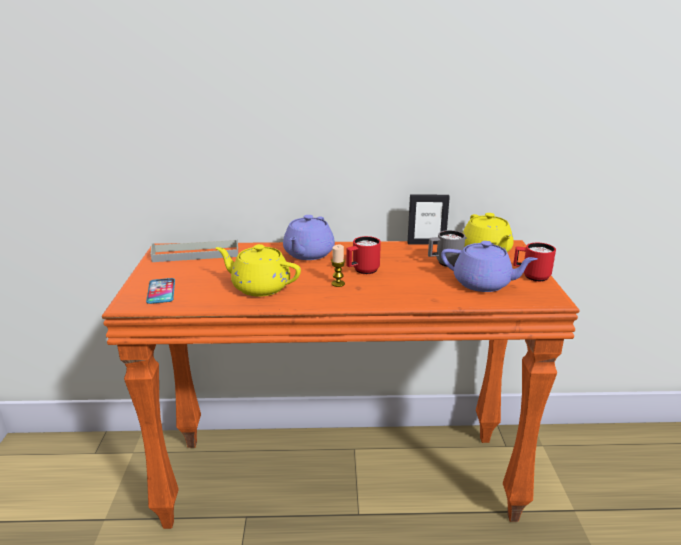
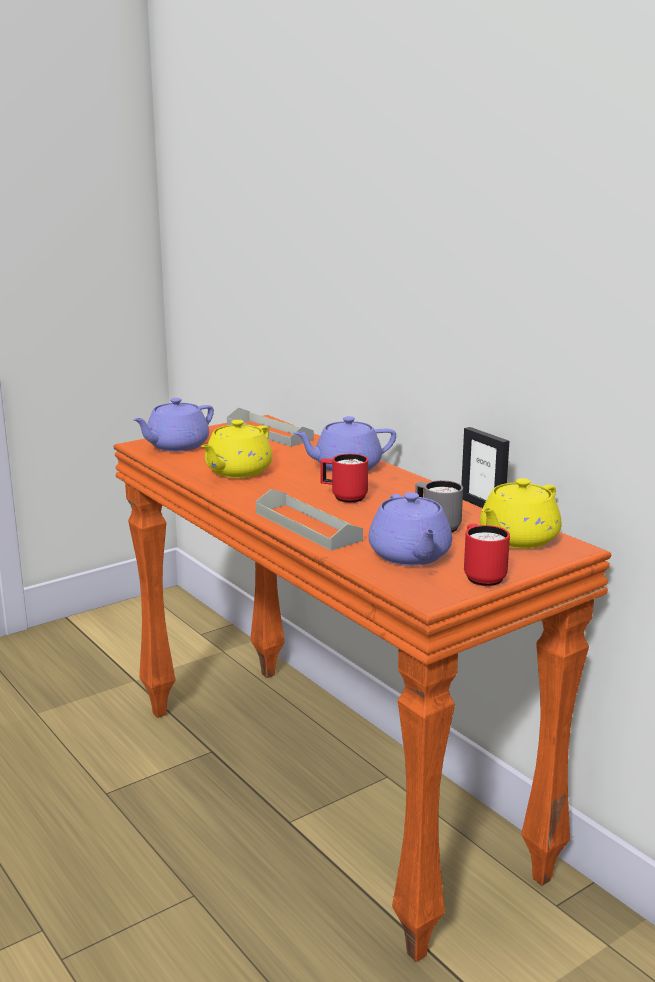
camera: 55 degrees right, 5 degrees down
phone [146,278,175,304] -> purple teapot [132,398,214,452]
yellow teapot [216,244,301,297] -> yellow teapot turned 135 degrees counterclockwise [201,420,273,478]
candle [331,245,345,287] -> none
none -> grey tray [256,489,363,551]

